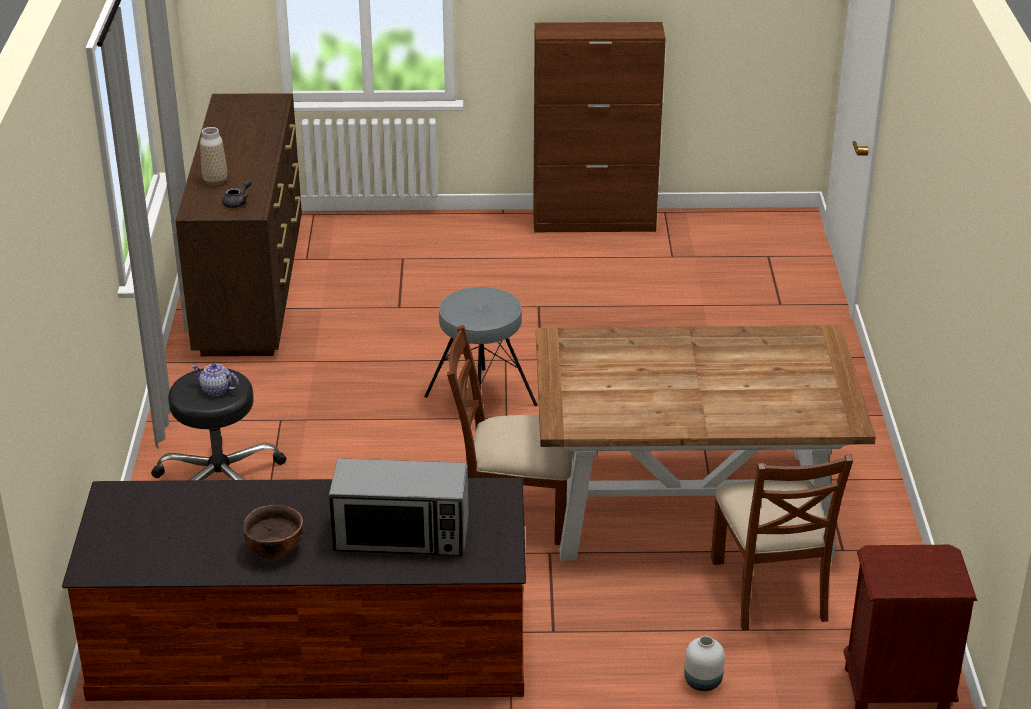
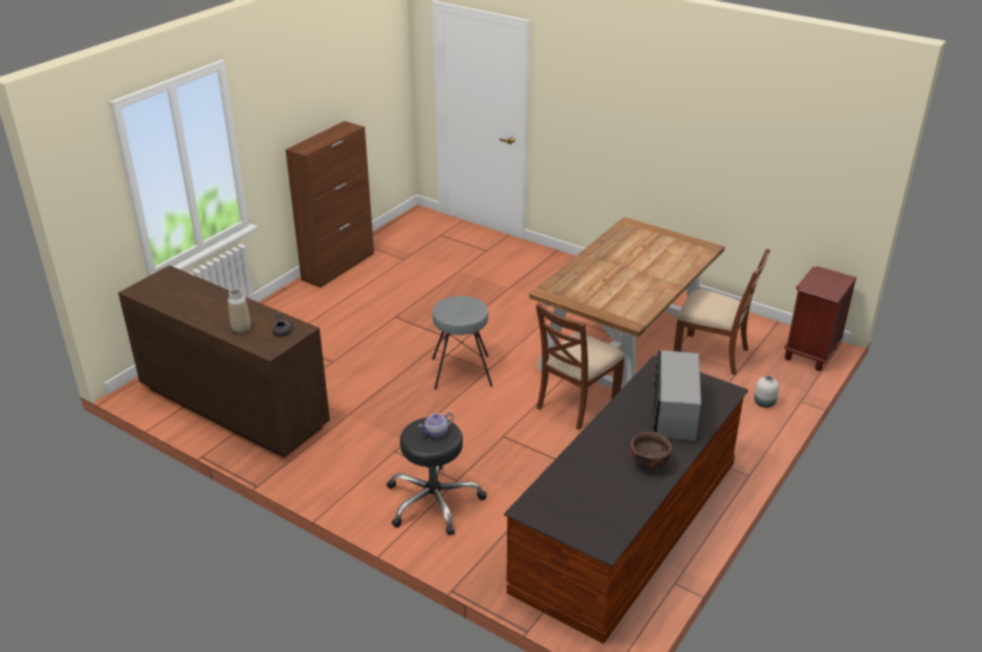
camera: 55 degrees left, 0 degrees up
microwave [329,458,469,556] -> microwave turned 150 degrees clockwise [653,350,701,441]

